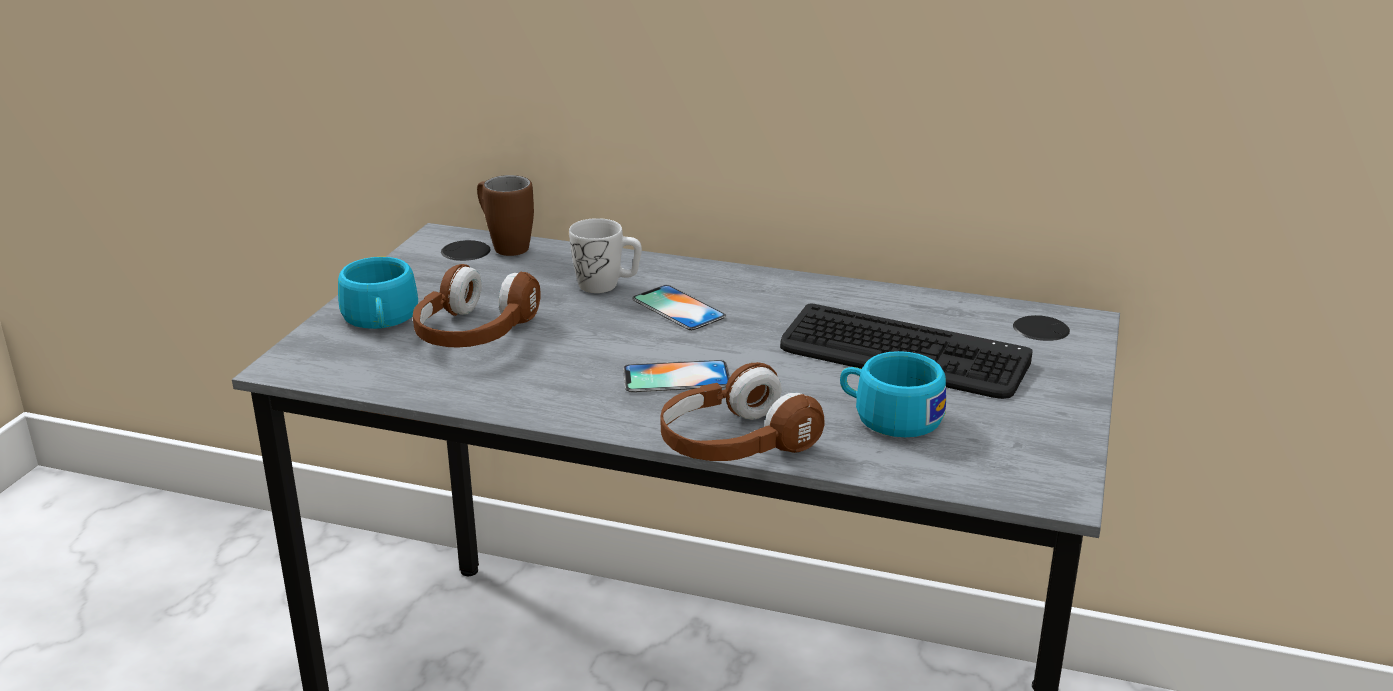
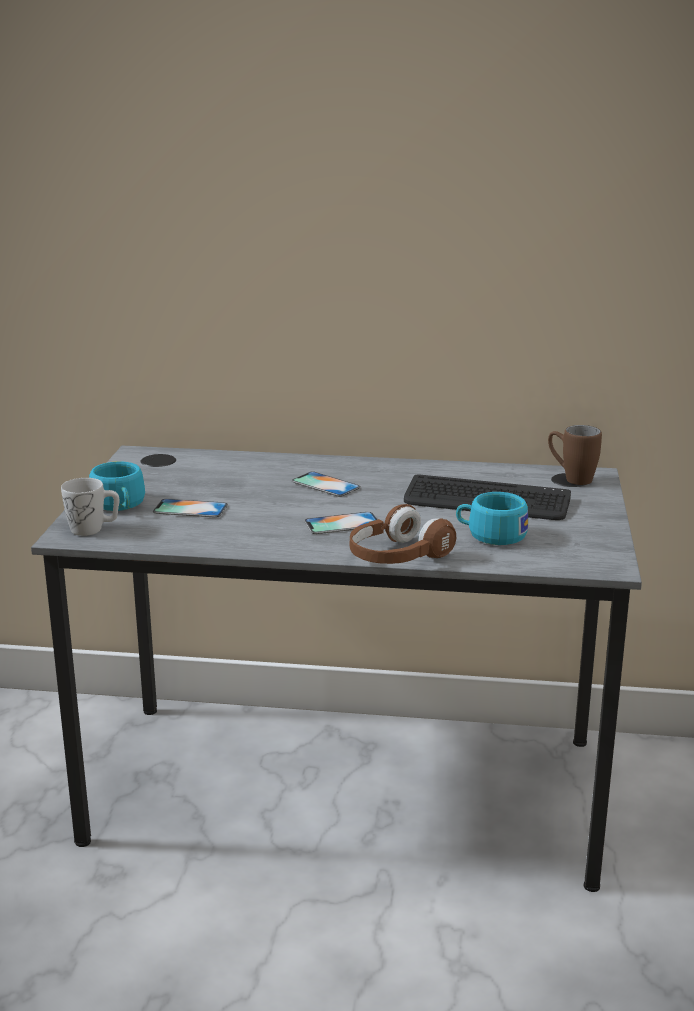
camera: 10 degrees left, 5 degrees down
brown headphones [413,264,541,347] -> phone [153,499,228,518]
brown mug [477,175,534,256] -> brown mug moved to [548,425,602,485]
white mug [569,218,642,293] -> white mug moved to [61,478,119,536]

